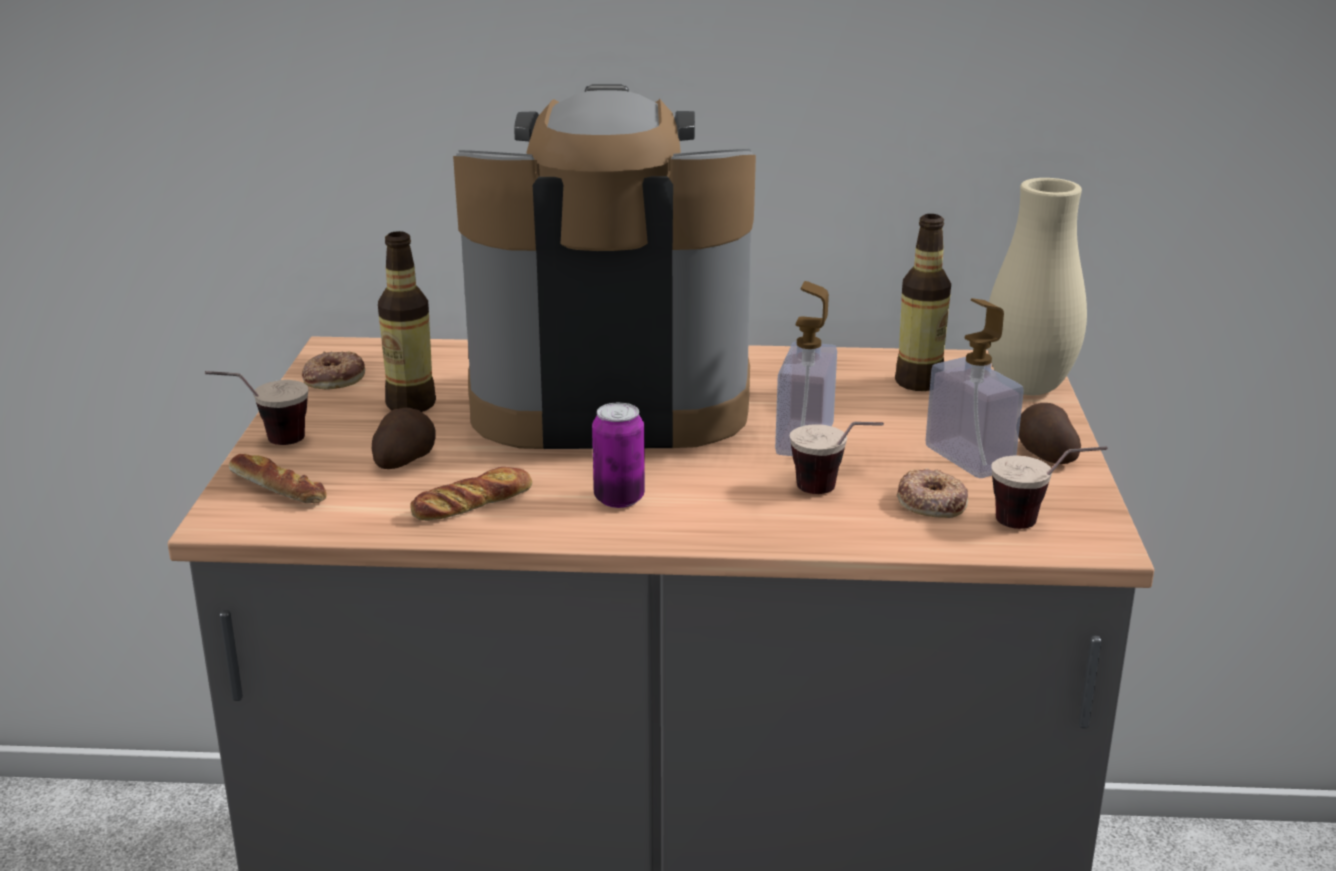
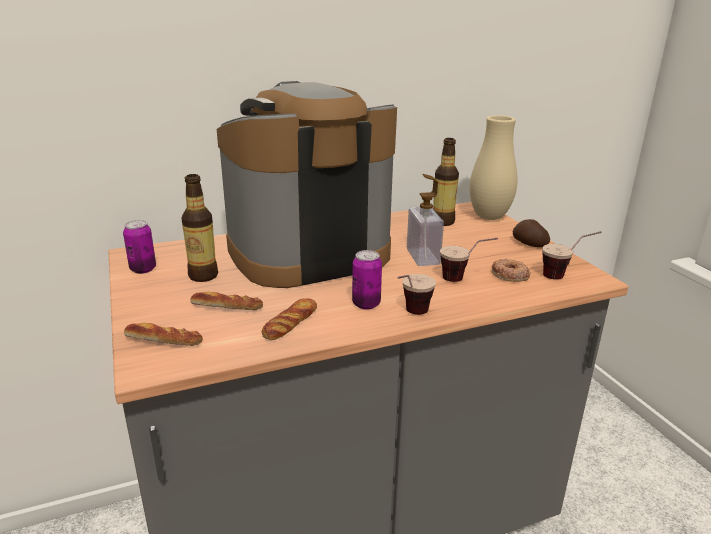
camera: 25 degrees left, 0 degrees up
cup [205,371,308,445] -> cup moved to [397,274,436,315]
donut [302,351,365,390] -> can [123,220,156,274]
potato [372,408,436,469] -> bread [191,292,263,310]
soap dispenser [925,298,1024,478] -> none

